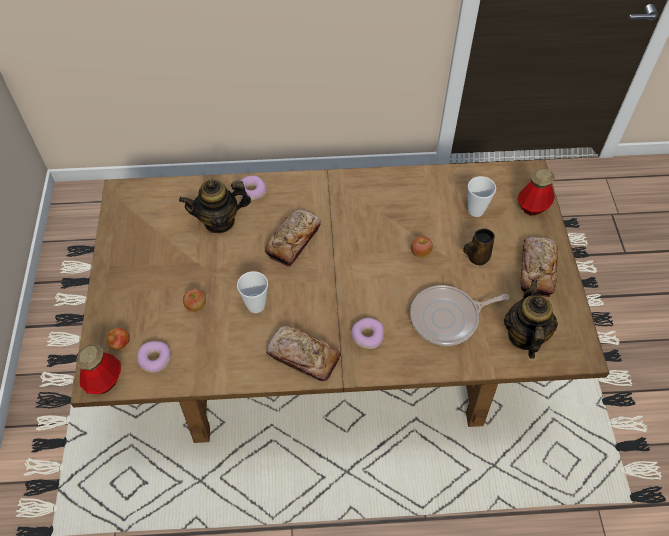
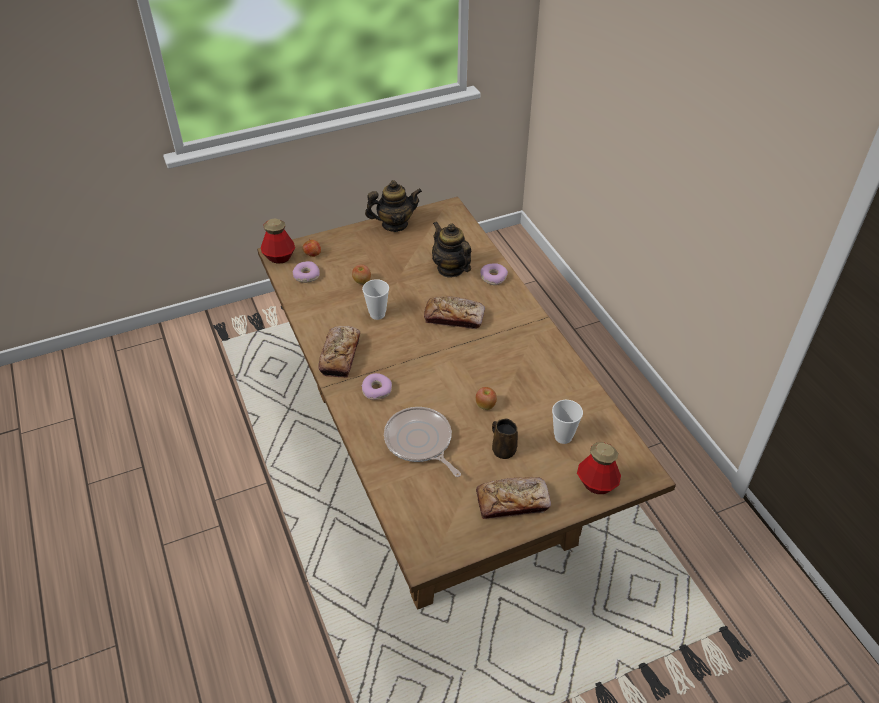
camera: 70 degrees right, 10 degrees down
teapot [504,279,558,359] -> teapot moved to [365,180,422,232]

